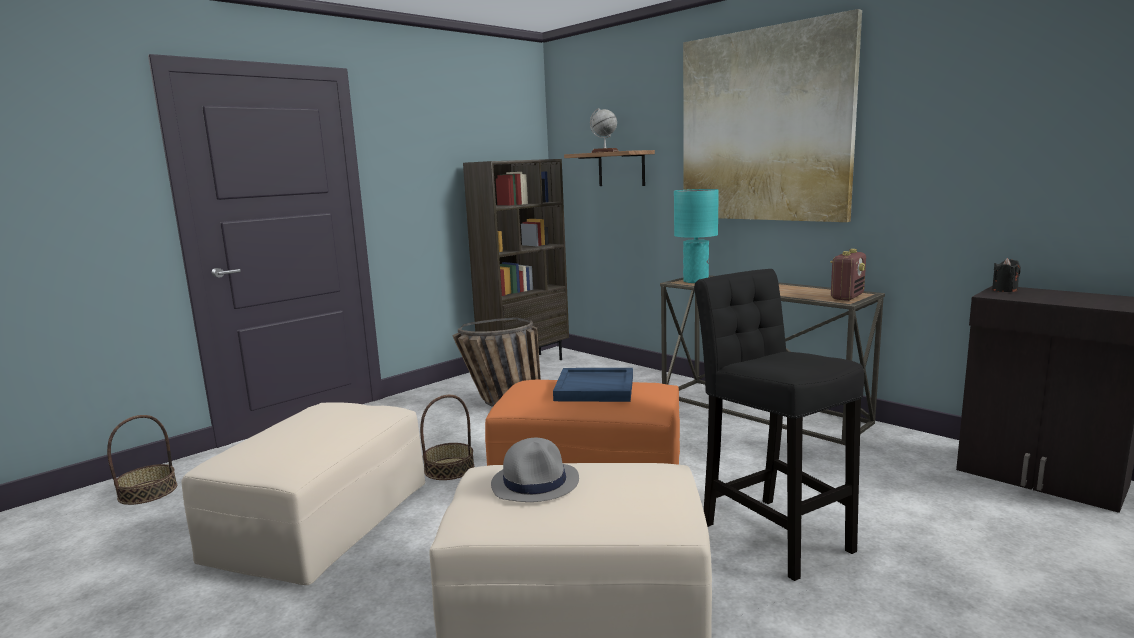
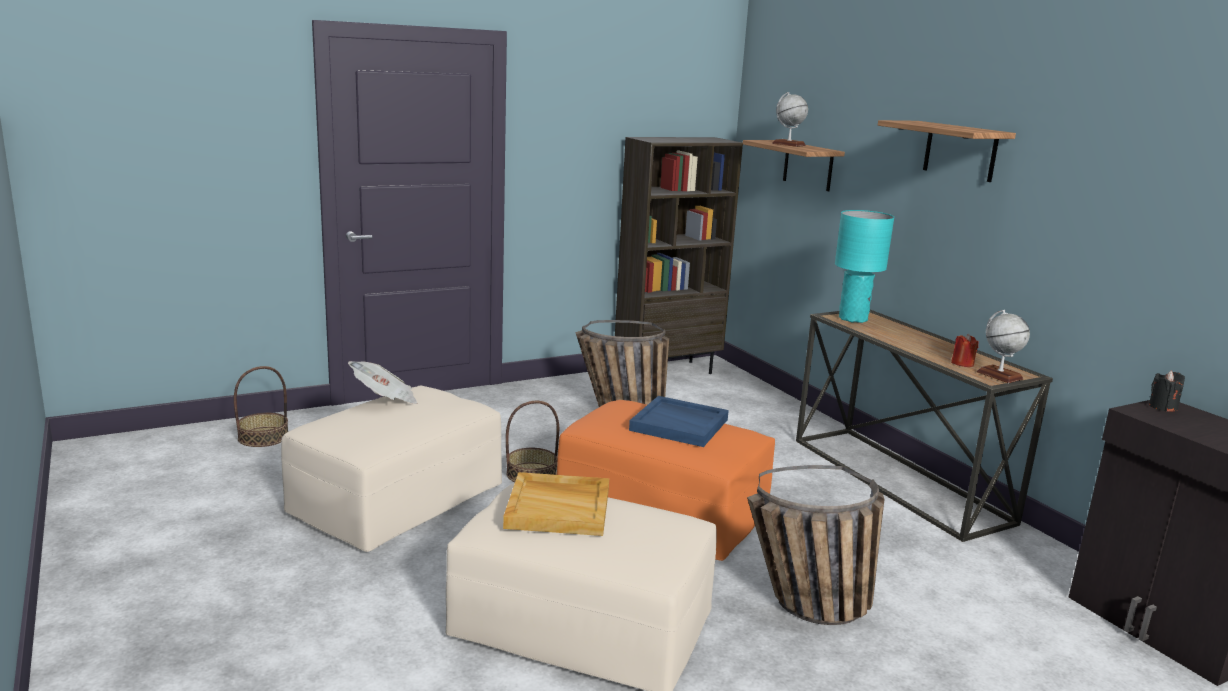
camera: 15 degrees right, 5 degrees up
grey hat [491,438,579,502] -> beige tray [503,472,609,536]
picture [683,9,862,222] -> shelf [878,120,1016,182]
black stool [694,269,864,581] -> basket [747,465,885,625]
radio [831,249,866,301] -> globe [976,310,1030,383]
none -> newspaper [348,361,418,404]
none -> red candle [951,334,979,367]

